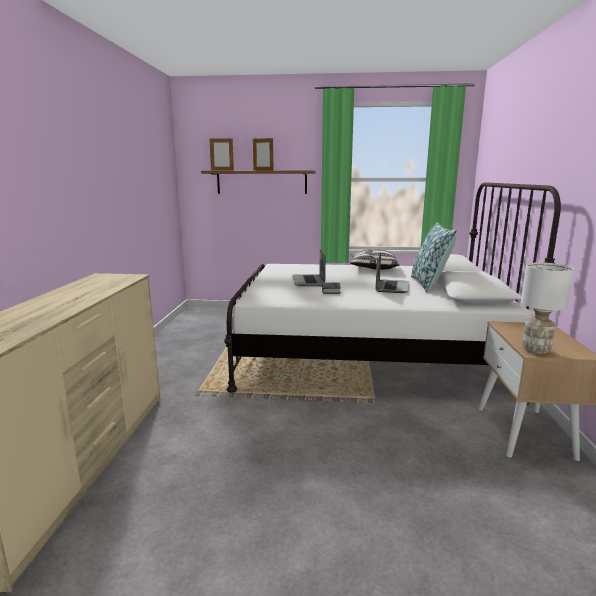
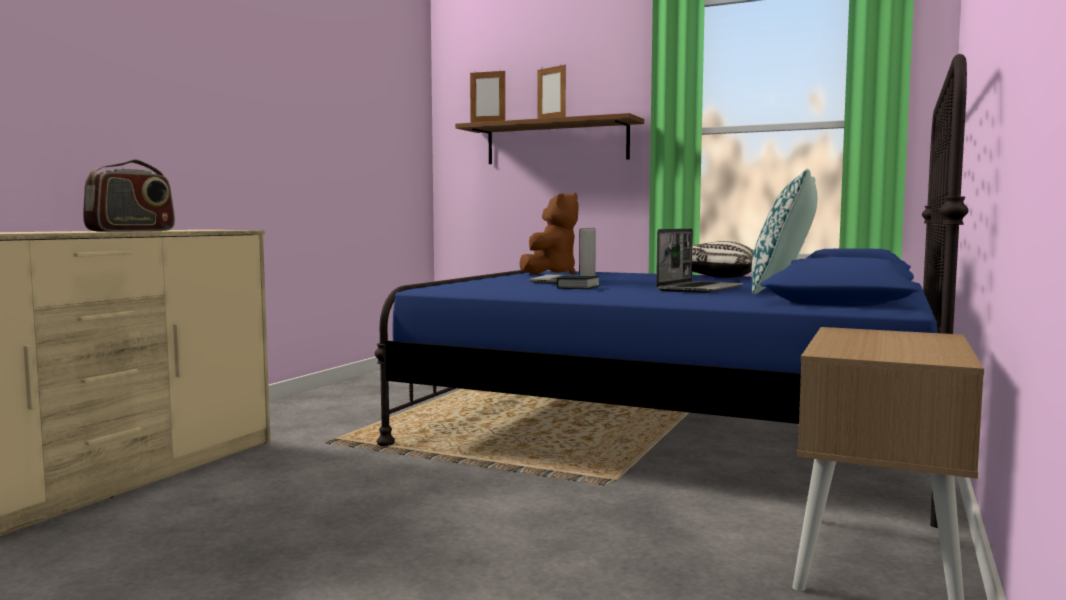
camera: 20 degrees right, 10 degrees down
white bed [224,182,561,405] -> blue bed [375,54,969,528]
white table lamp [521,262,574,354] -> none
none -> radio [83,159,175,232]
none -> brown plush toy [520,193,579,274]

